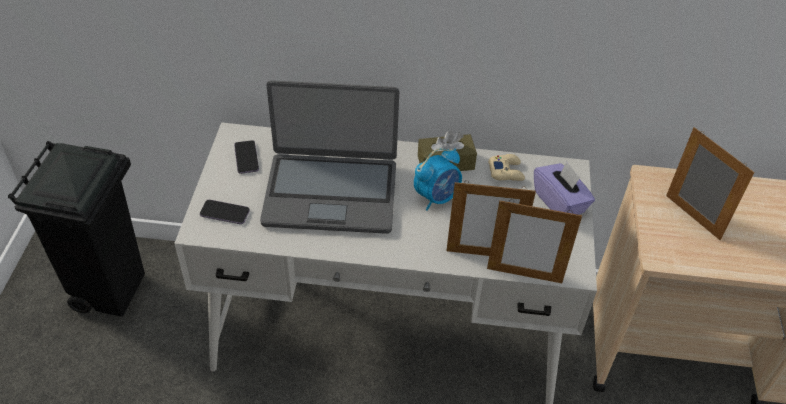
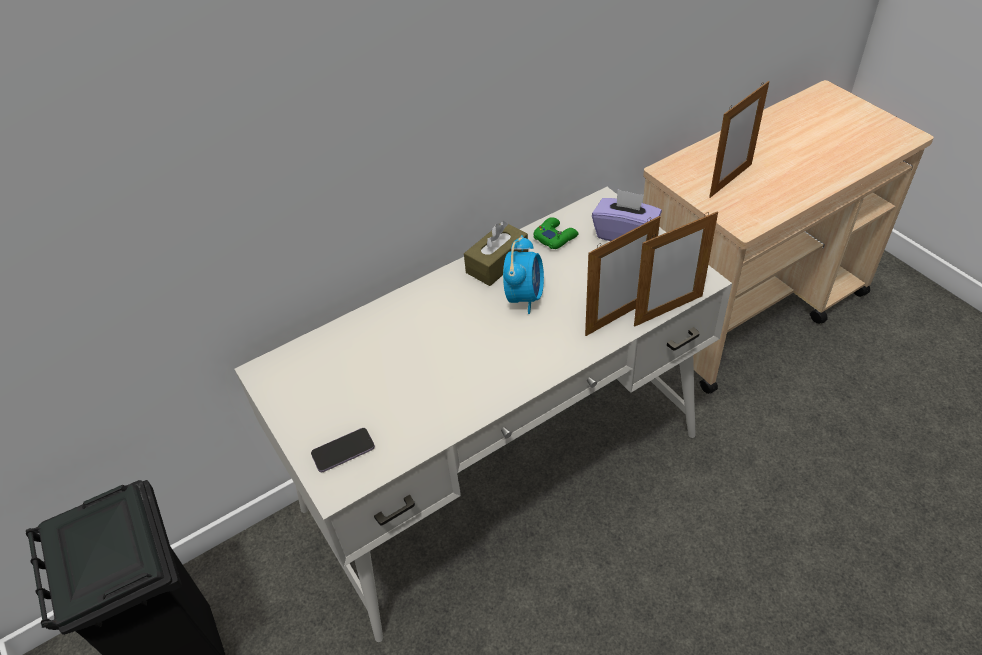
camera: 35 degrees left, 0 degrees up
phone [234,140,259,174] -> none
laptop [260,80,399,234] -> none
beige game controller [488,154,525,181] -> green game controller [533,217,579,249]
picture frame [666,127,755,240] -> picture frame turned 120 degrees clockwise [709,81,769,198]

